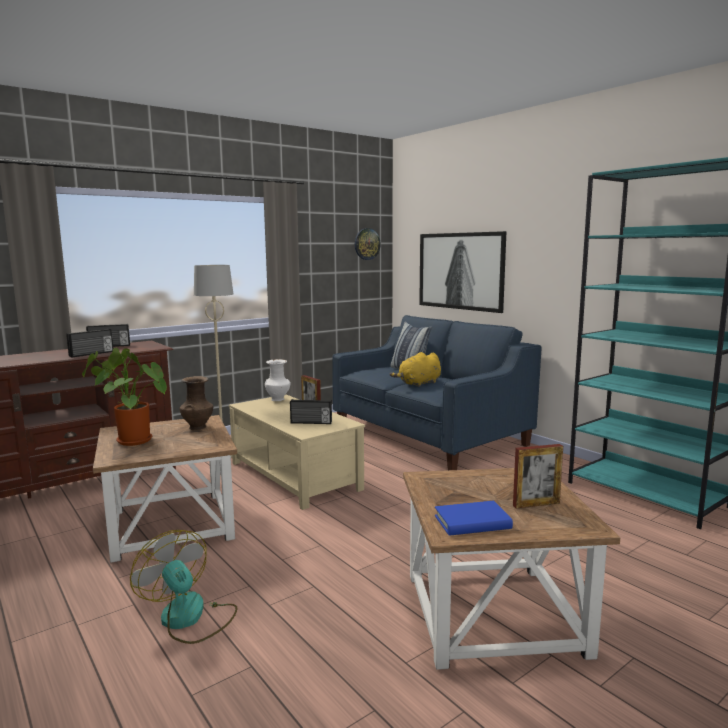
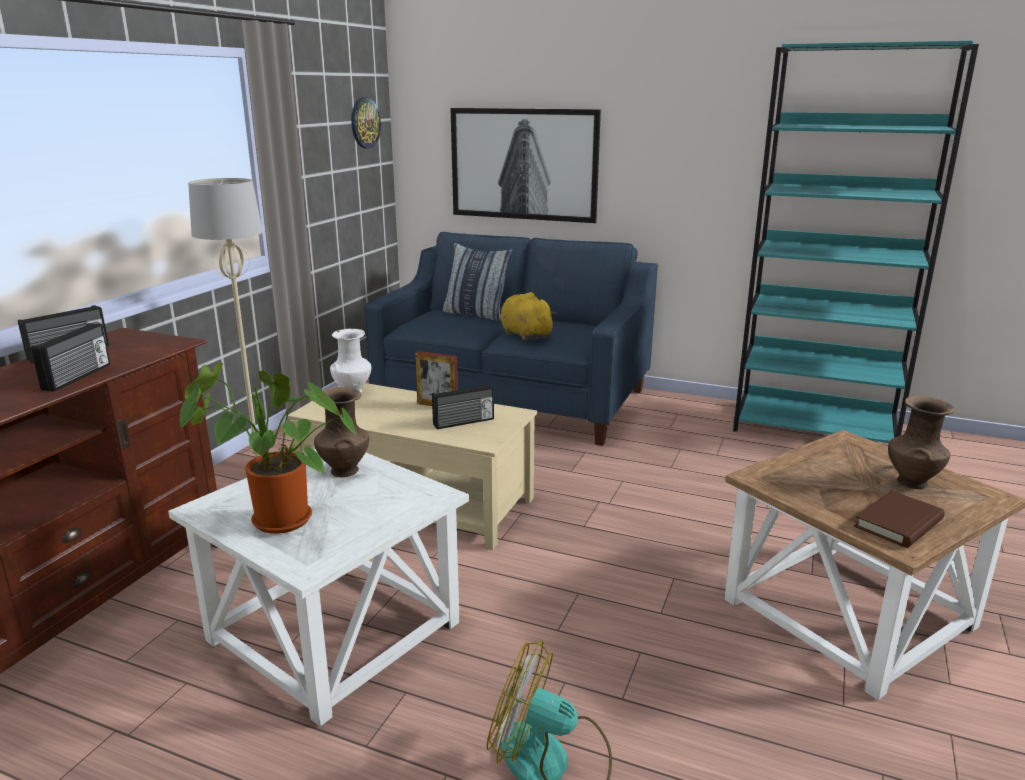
camera: 30 degrees left, 10 degrees up
brown side table [93,415,237,563] -> white side table [168,449,469,726]
yellow plush toy [390,352,441,387] -> yellow plush toy turned 120 degrees clockwise [500,292,557,341]
blue book [435,501,513,536] -> brown book [854,490,944,548]
picture frame [513,444,563,508] -> brown vase [888,396,955,489]

